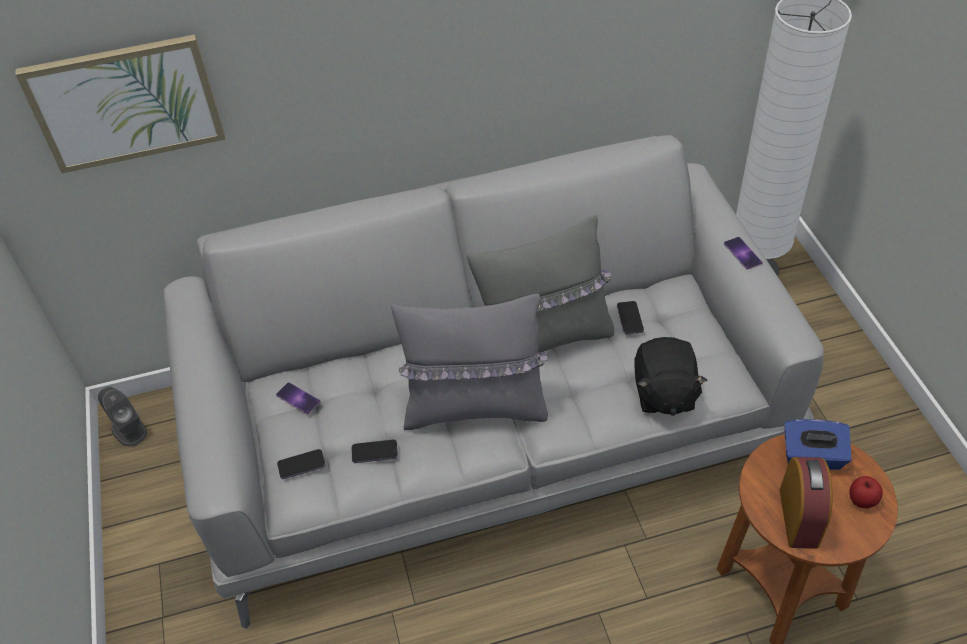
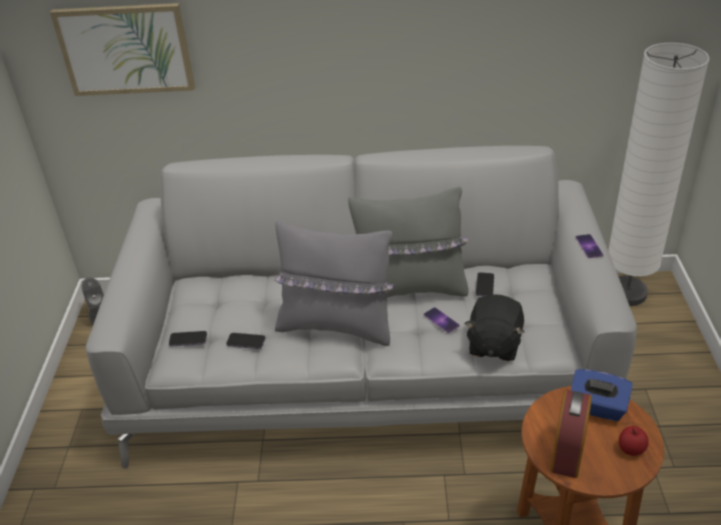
camera: 15 degrees right, 10 degrees down
phone [276,382,321,414] -> phone moved to [423,307,460,333]

